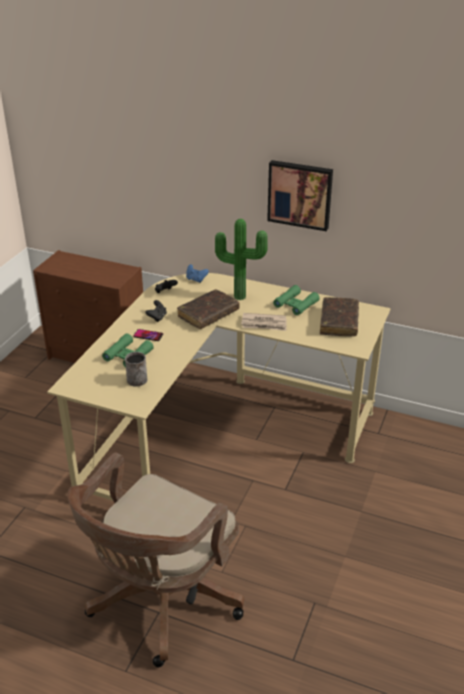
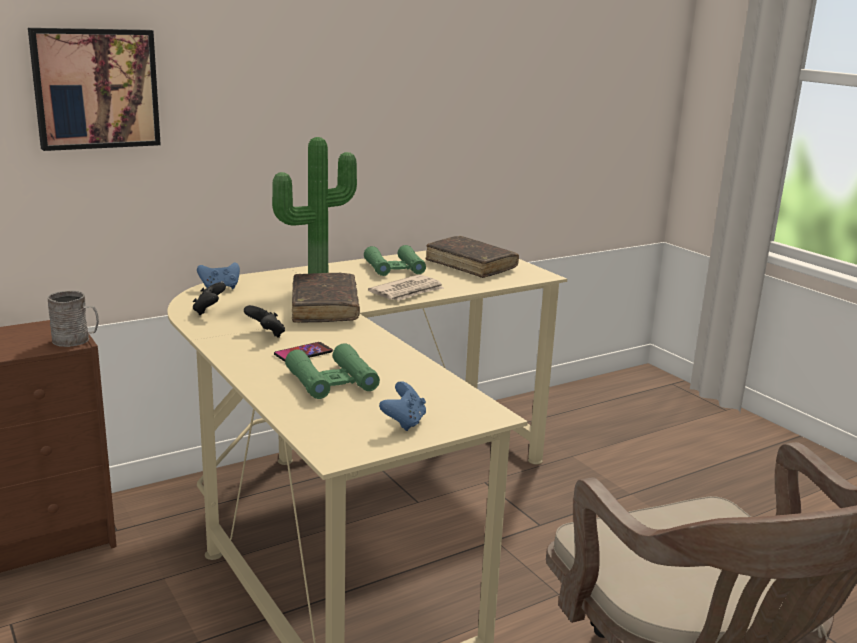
camera: 55 degrees left, 15 degrees down
grey mug [125,352,148,387] -> grey mug moved to [47,291,99,347]
picture [267,160,333,231] -> picture moved to [28,28,161,151]
none -> blue game controller [379,381,426,431]

